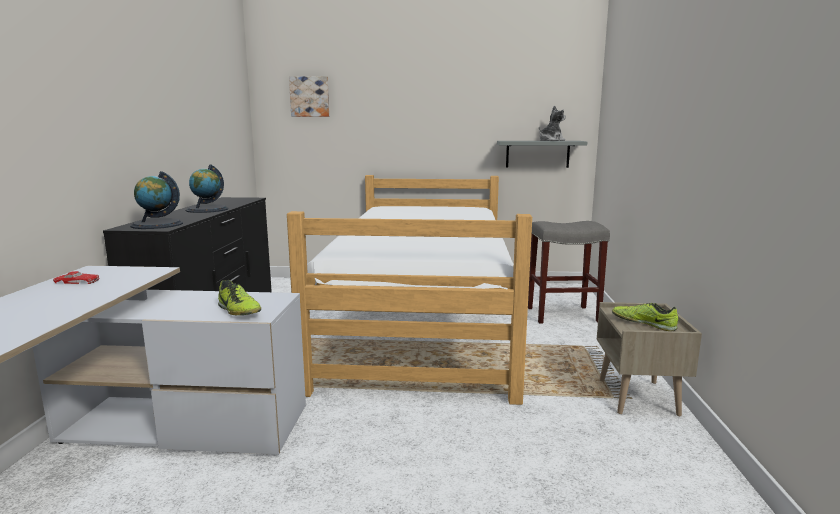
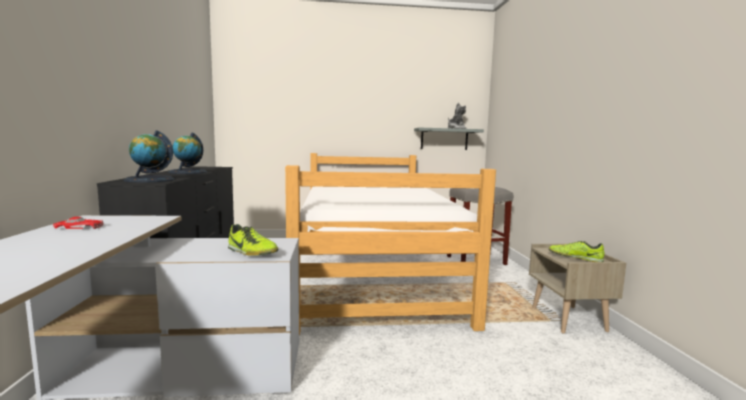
camera: 10 degrees left, 5 degrees down
picture [289,76,330,117] -> none

